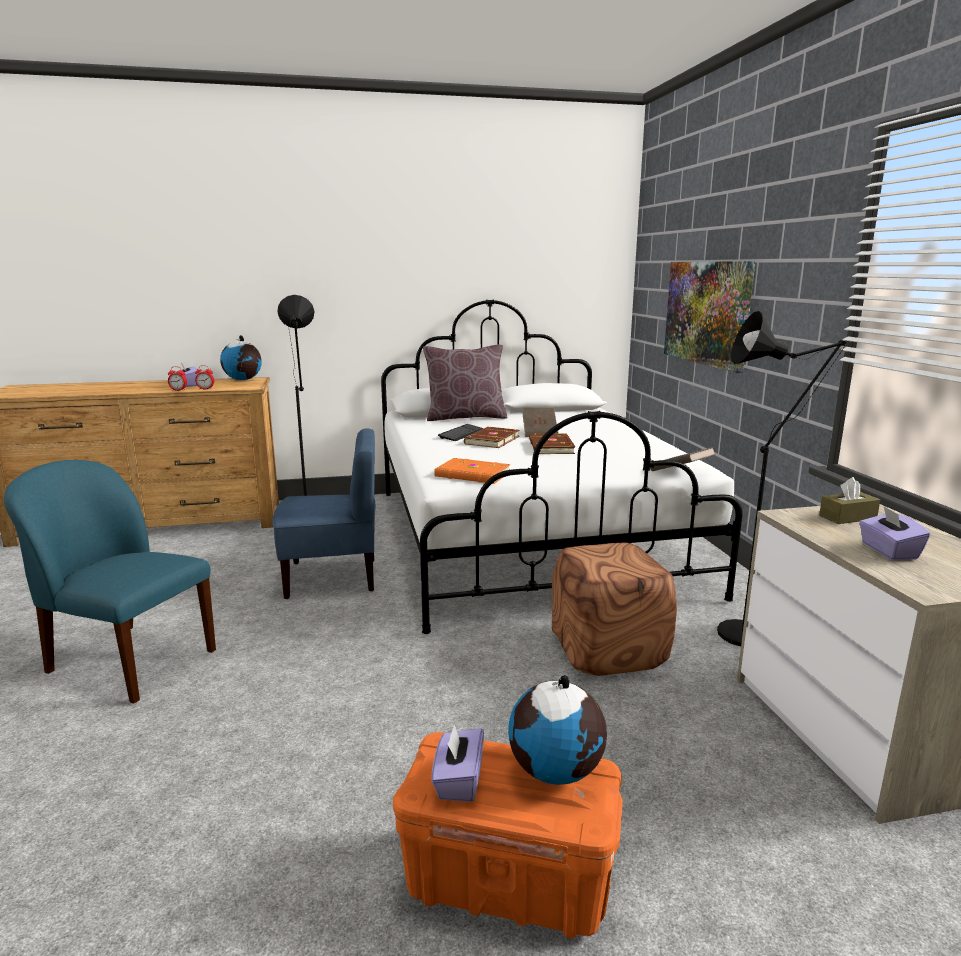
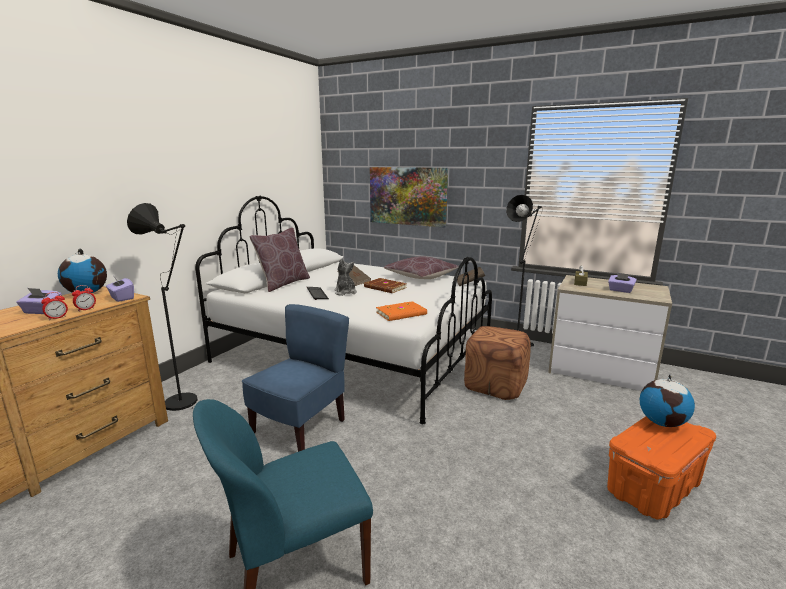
camera: 50 degrees left, 0 degrees up
purple tissue box [432,725,484,802] -> purple tissue box moved to [106,278,134,302]
brown book [464,427,519,448] -> plush toy [335,258,357,296]
none -> brown pillow [384,256,459,279]

